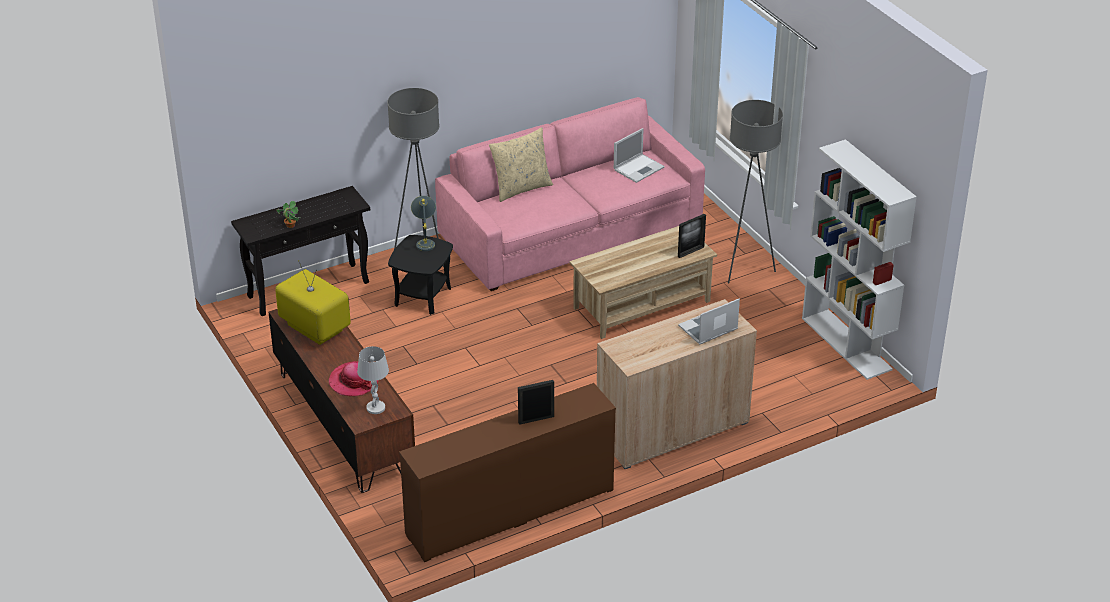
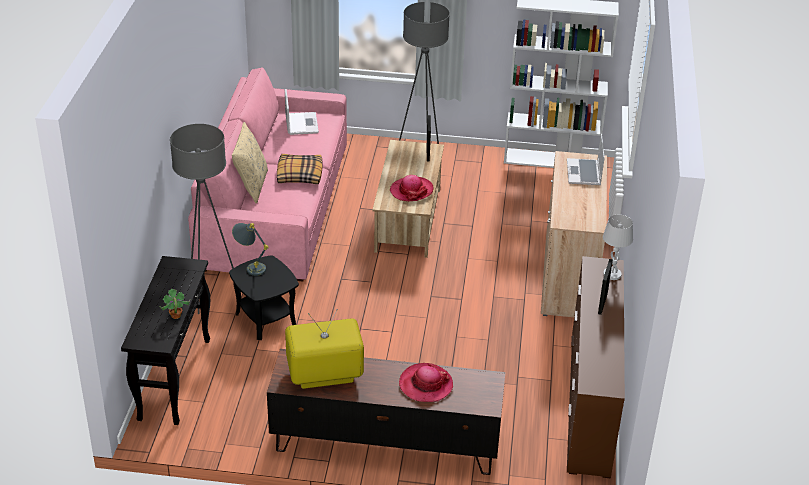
camera: 55 degrees left, 0 degrees up
white table lamp [357,346,389,414] -> white table lamp moved to [603,215,633,280]
none -> pillow [277,154,323,184]
none -> hat [390,175,433,201]

